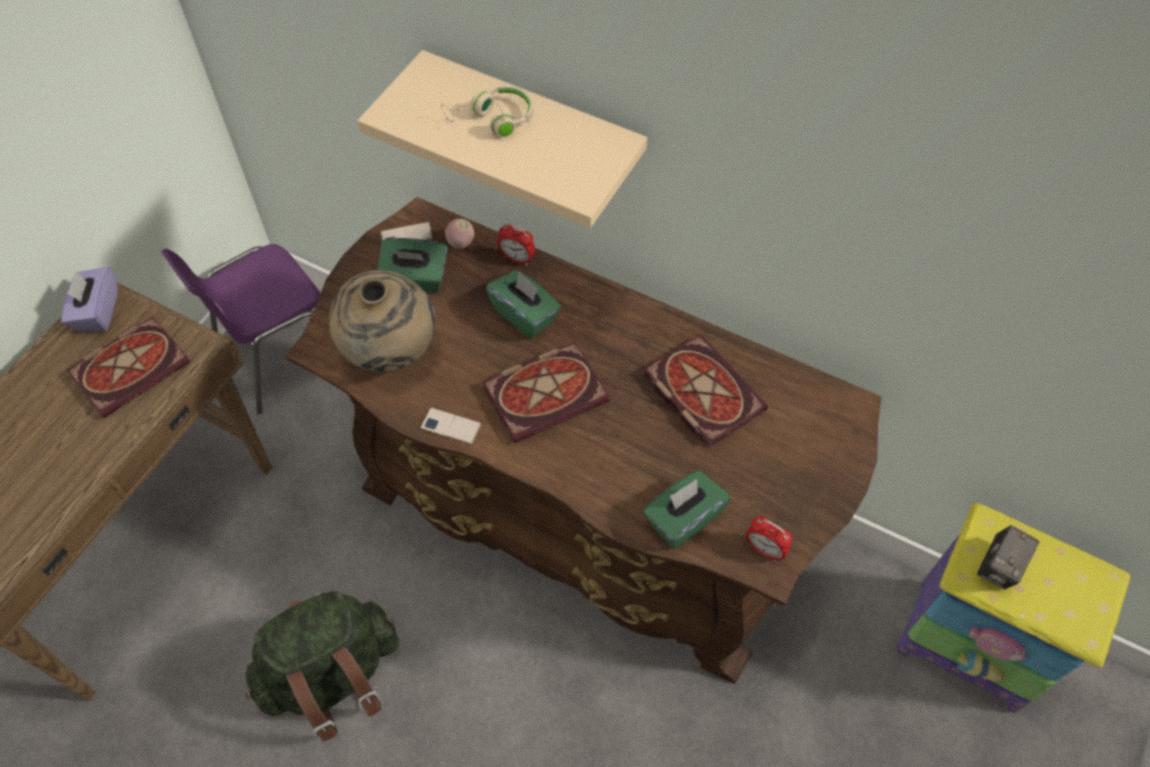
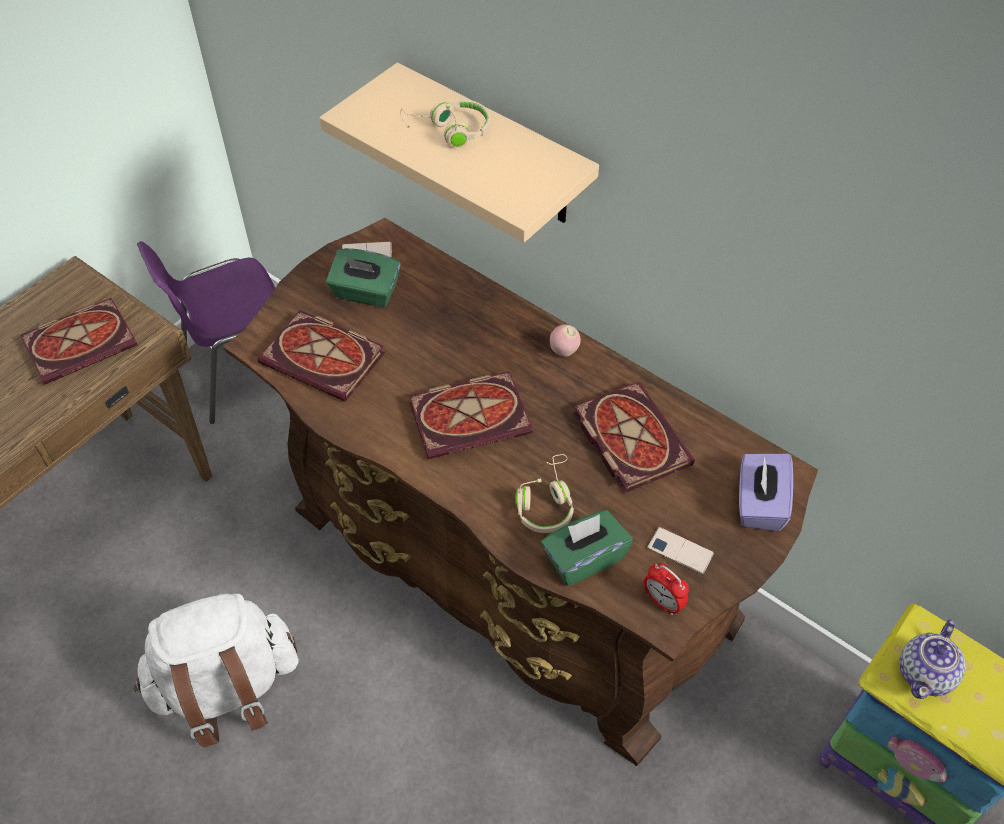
camera: 10 degrees right, 5 degrees down
purple tissue box [61,267,118,332] -> purple tissue box moved to [739,454,793,531]
green backpack [245,591,399,741] -> white backpack [134,593,298,748]
beige vase [329,270,435,373] -> book [258,310,385,402]
phone [420,408,481,445] -> phone moved to [647,527,714,574]
apple [445,218,474,249] -> apple moved to [550,324,581,357]
green tissue box [486,270,561,339] -> none
alarm clock [498,224,535,266] -> none
camera [977,525,1040,590] -> teapot [899,620,966,699]
none -> beige headphones [515,454,574,533]

